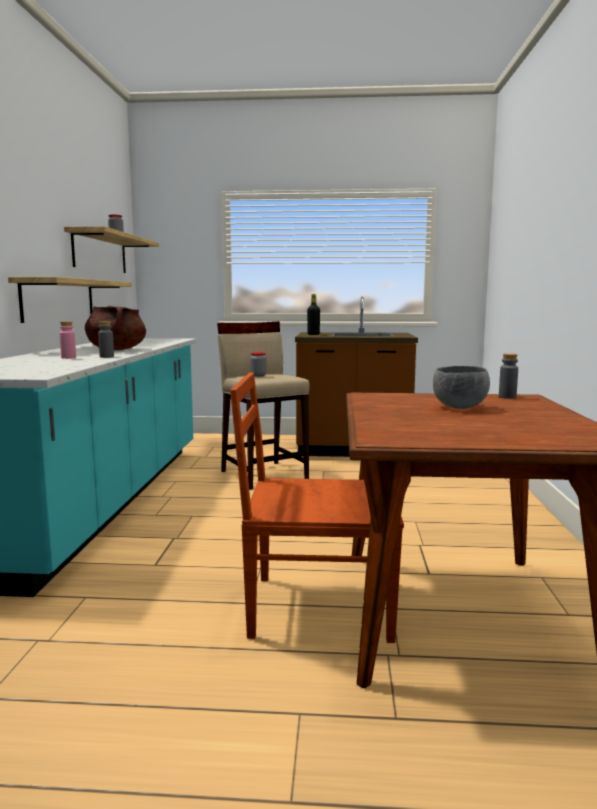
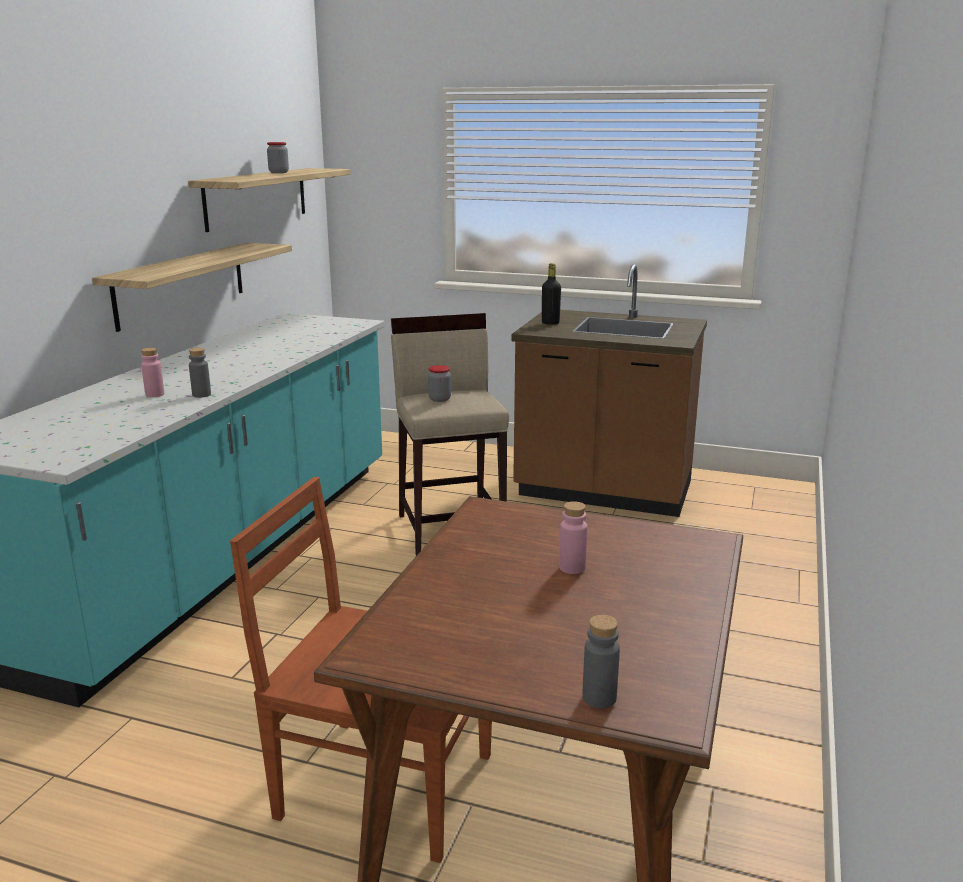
camera: 15 degrees right, 10 degrees up
brown cooking pot [85,306,146,350] -> none
grey bowl [433,366,490,409] -> pink bottle [559,501,587,574]
grey bottle [499,353,518,399] -> grey bottle moved to [582,615,620,708]

